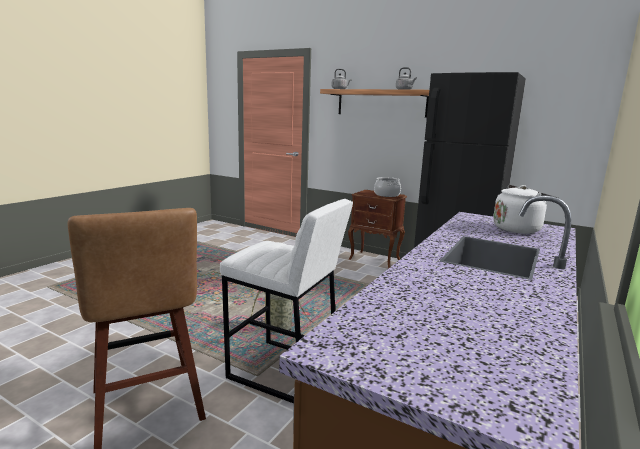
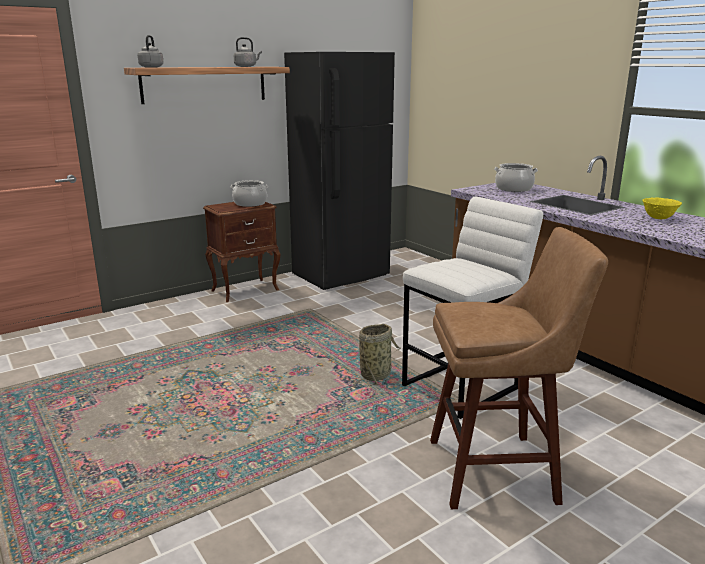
camera: 65 degrees left, 5 degrees up
white kettle [493,185,559,234] -> cooking pot [494,163,538,192]
none -> yellow bowl [643,198,682,219]

